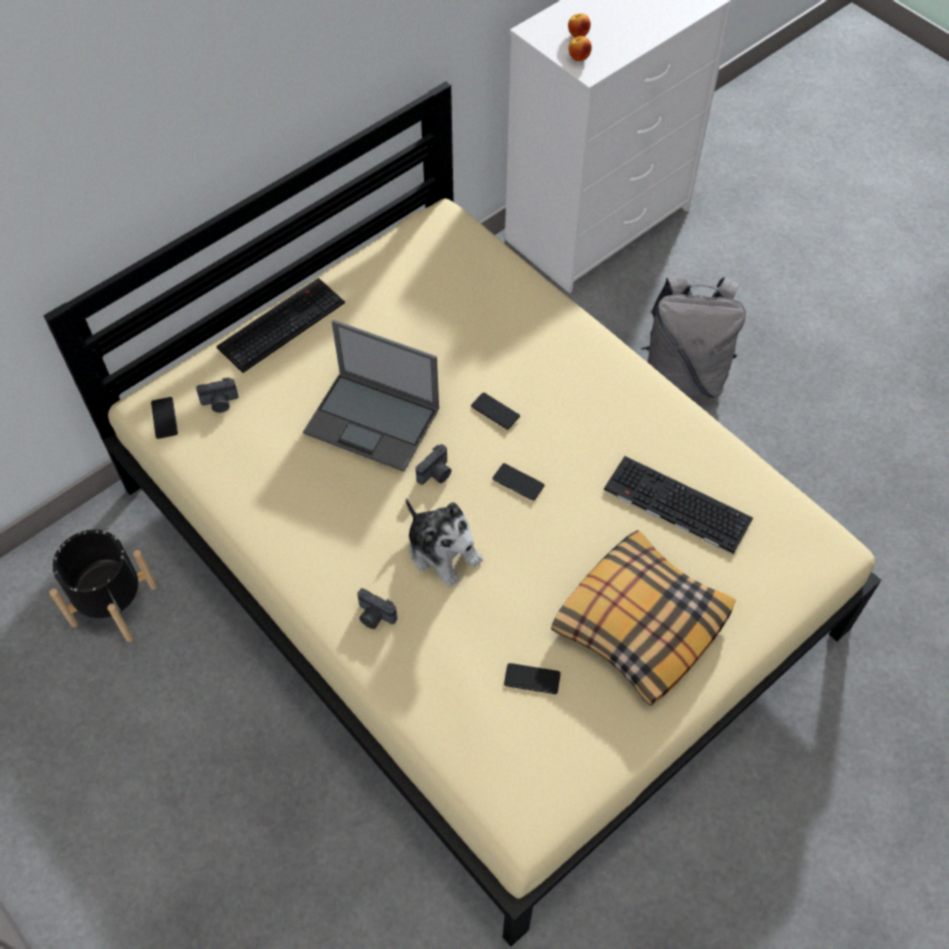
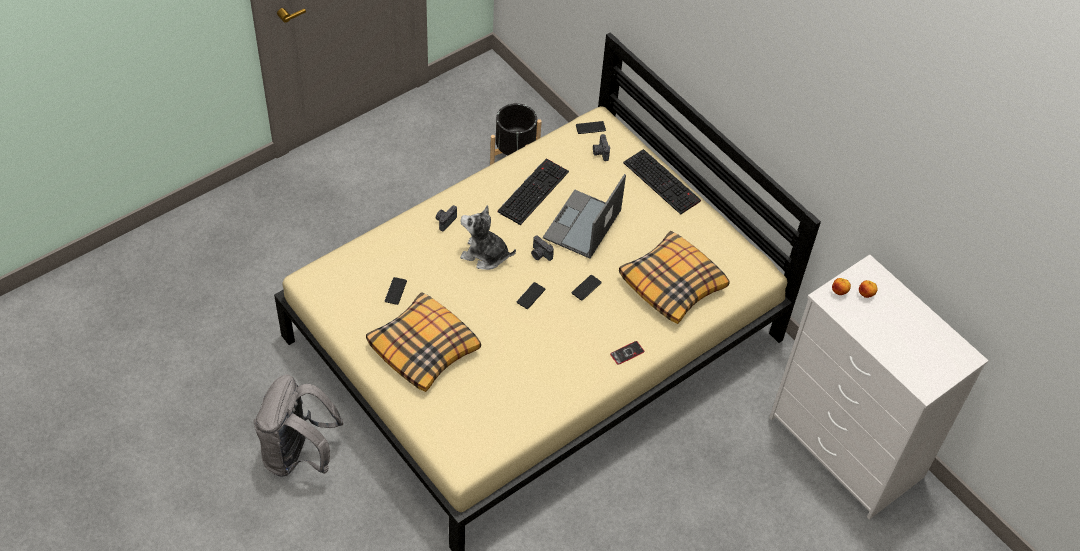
camera: 90 degrees right, 5 degrees down
plush toy [406,498,483,587] -> plush toy turned 60 degrees clockwise [460,205,516,270]
keyboard [604,456,753,554] -> keyboard moved to [497,158,569,225]
grey backpack [641,273,746,398] -> grey backpack moved to [253,374,344,477]
none -> phone [610,341,644,365]
none -> pillow [619,231,730,324]

